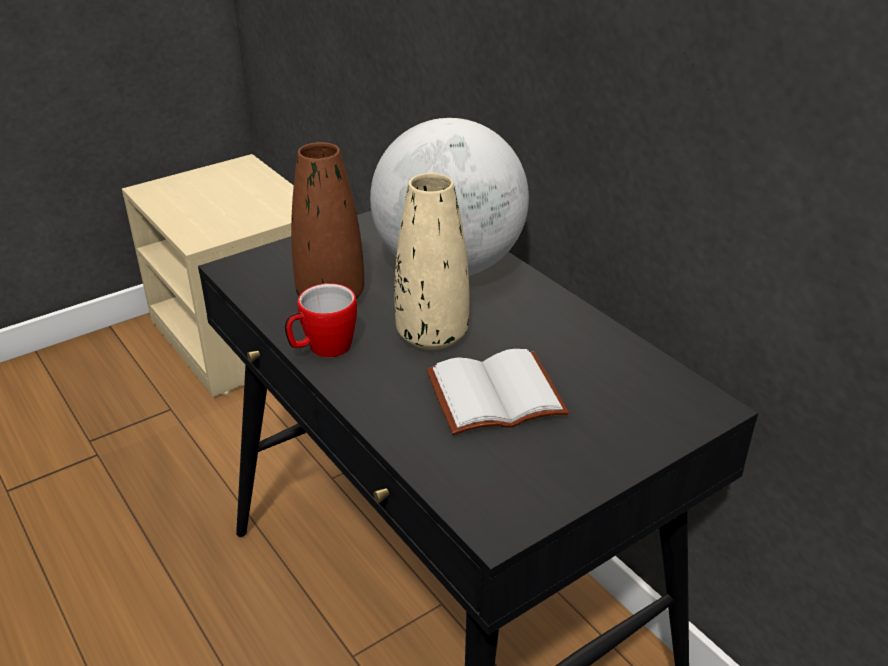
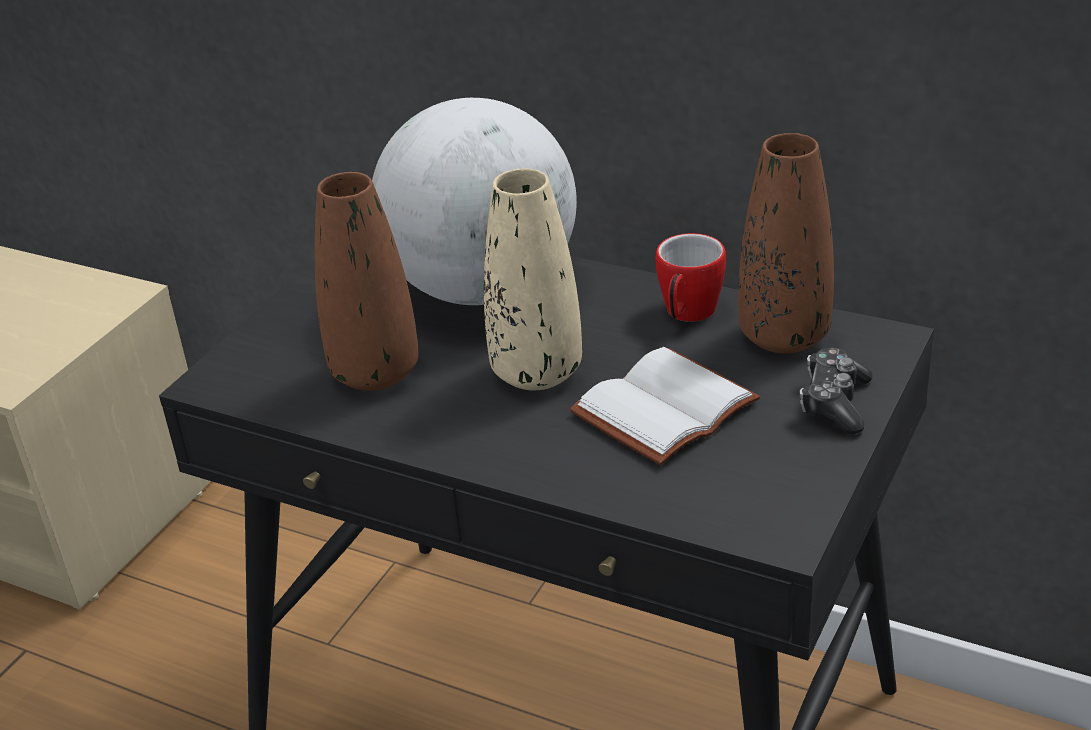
camera: 25 degrees left, 0 degrees up
mug [285,283,357,358] -> mug moved to [656,233,726,322]
none -> brown vase [738,133,834,354]
none -> game controller [799,348,873,434]

